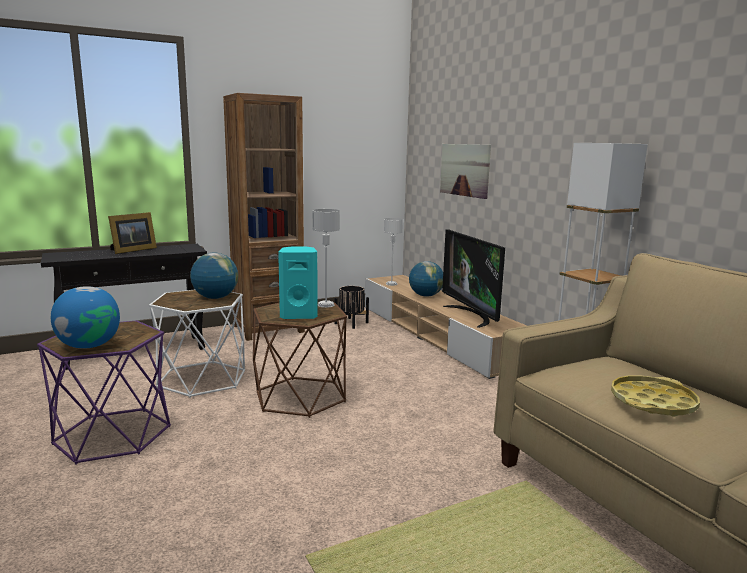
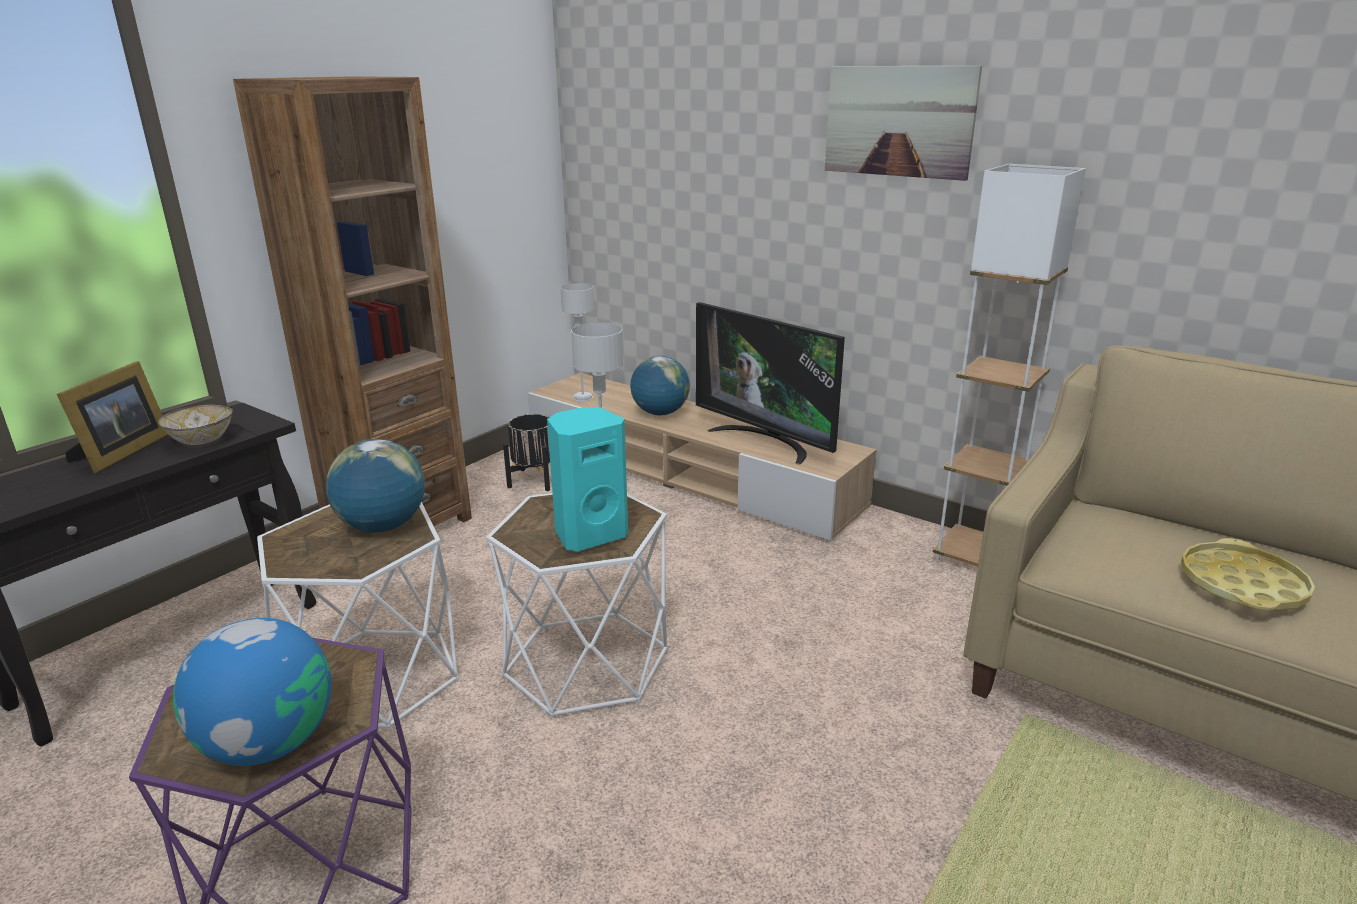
camera: 25 degrees left, 10 degrees up
brown side table [253,303,347,418] -> white side table [486,493,668,718]
picture [440,144,491,199] -> picture moved to [825,66,982,181]
none -> bowl [158,405,233,445]

